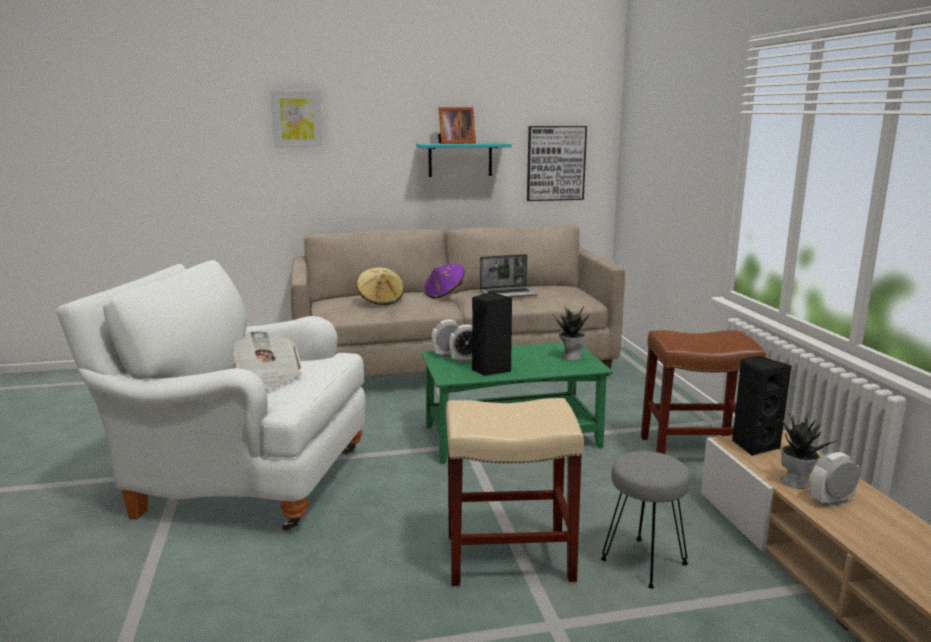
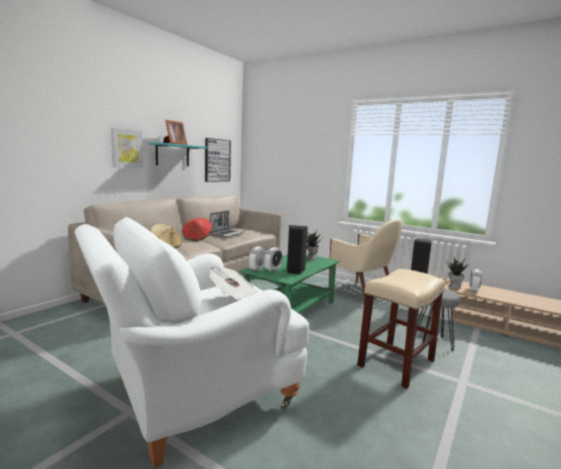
camera: 45 degrees left, 5 degrees down
picture [271,90,323,148] -> picture moved to [111,128,143,168]
purple hat [424,264,465,298] -> red hat [182,218,212,241]
brown stool [641,330,766,454] -> beige armchair [329,219,402,299]

